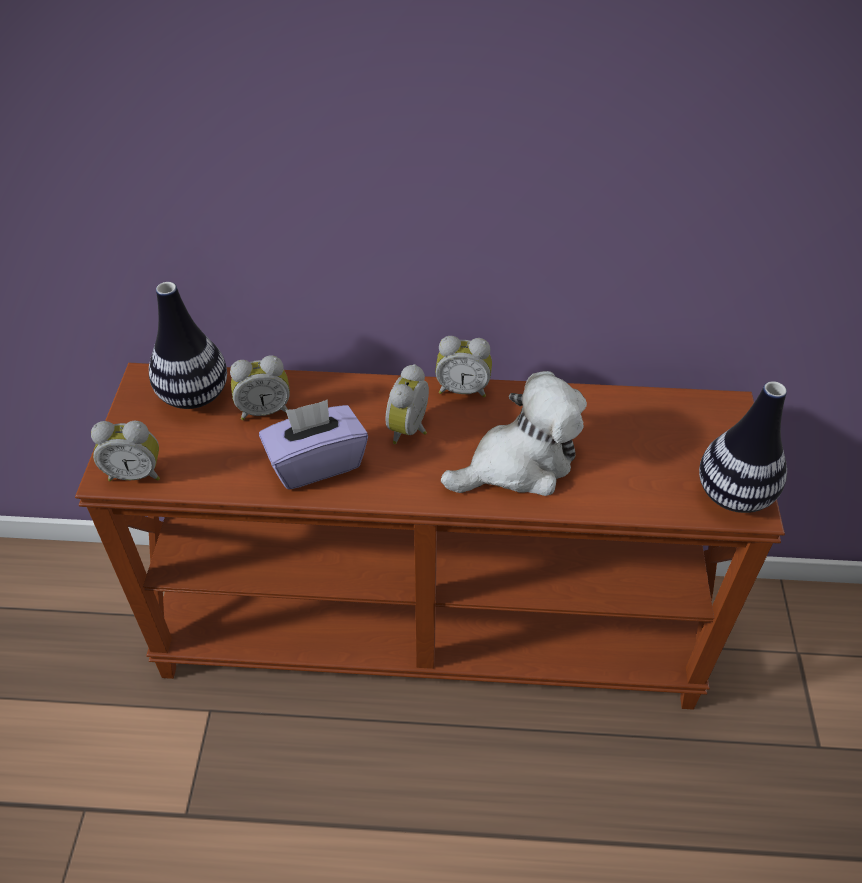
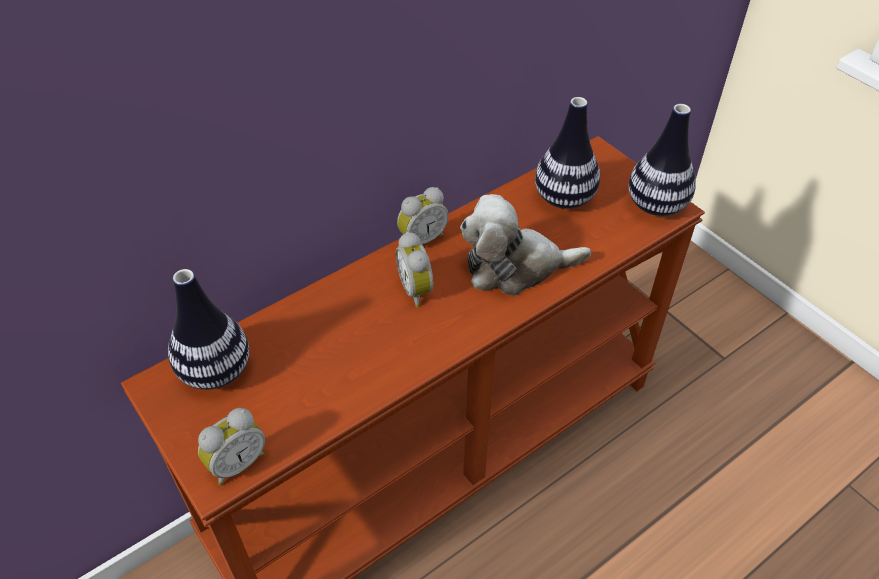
camera: 40 degrees left, 0 degrees up
alarm clock [230,355,290,420] -> none
purple tissue box [259,400,368,490] -> none
plush toy [441,371,587,496] -> plush toy turned 120 degrees counterclockwise [460,194,591,296]
none -> vase [535,97,600,209]

